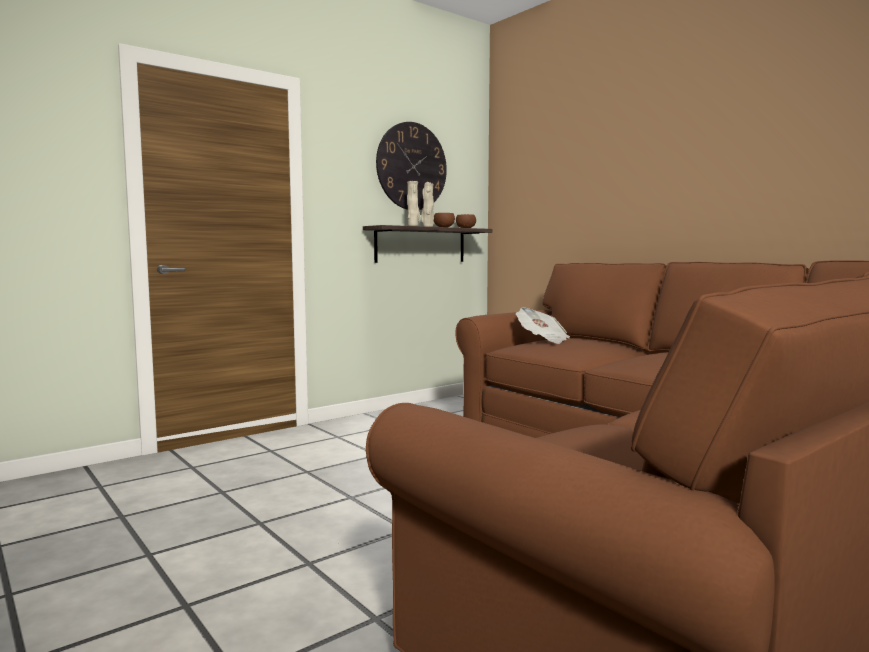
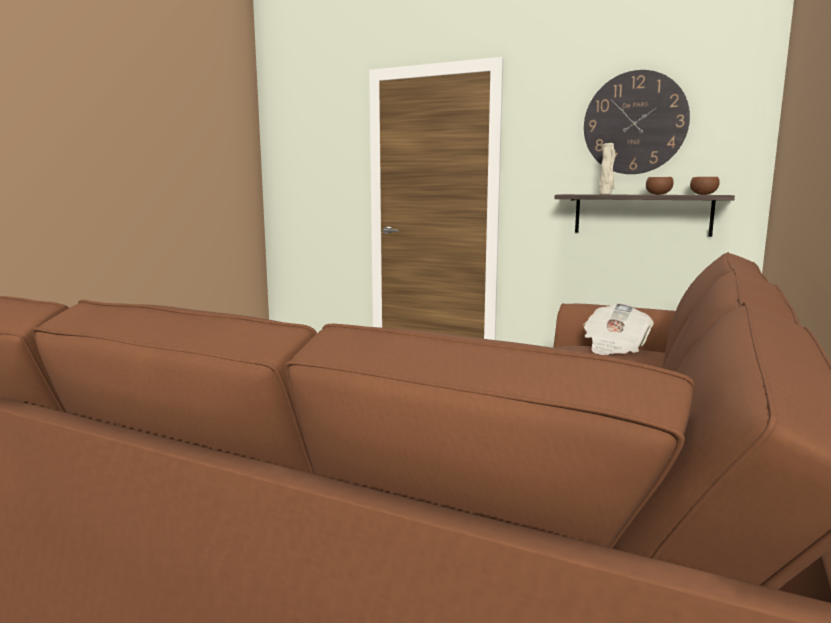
camera: 65 degrees right, 5 degrees up
beige vase [421,182,434,227] -> none

